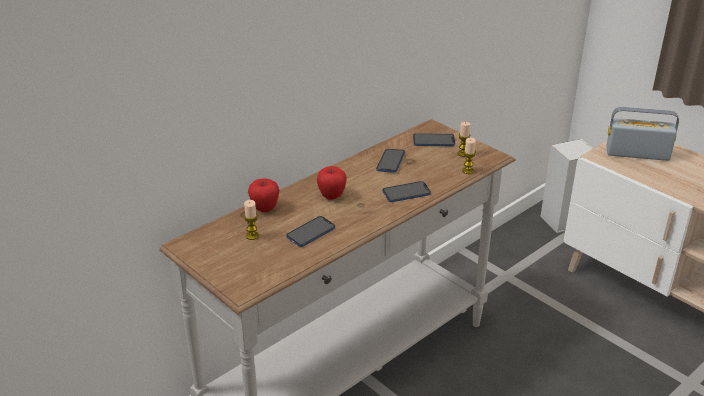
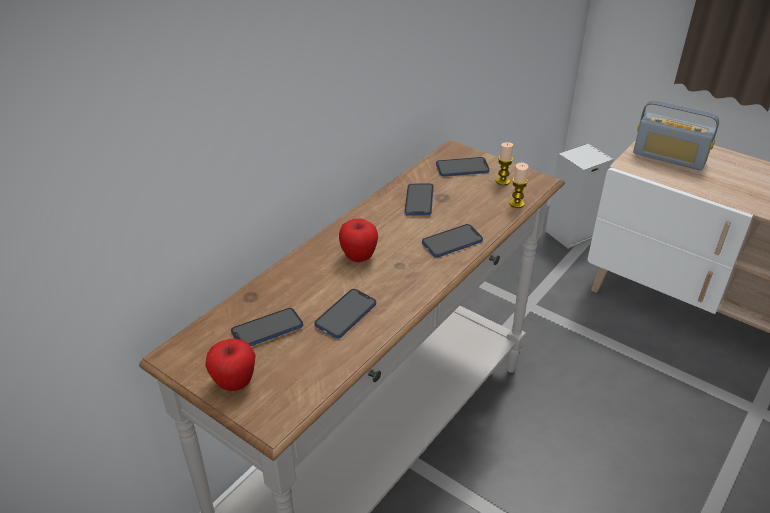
camera: 10 degrees left, 5 degrees up
candle [244,200,259,240] -> phone [231,308,303,346]
apple [248,179,280,212] -> apple moved to [205,339,256,391]
radio [606,107,679,161] -> radio turned 150 degrees counterclockwise [633,100,719,171]

